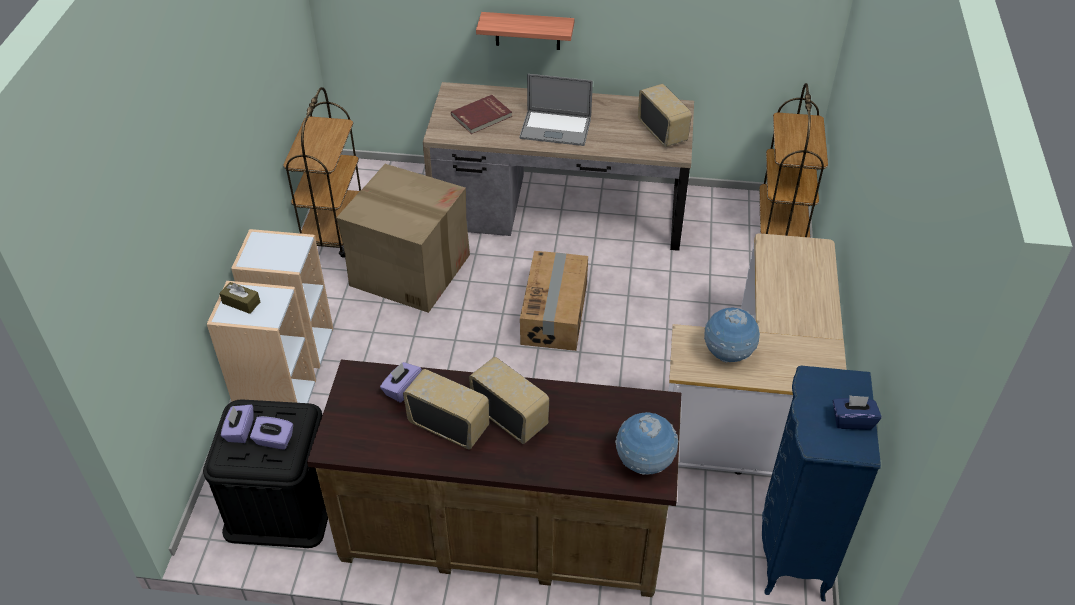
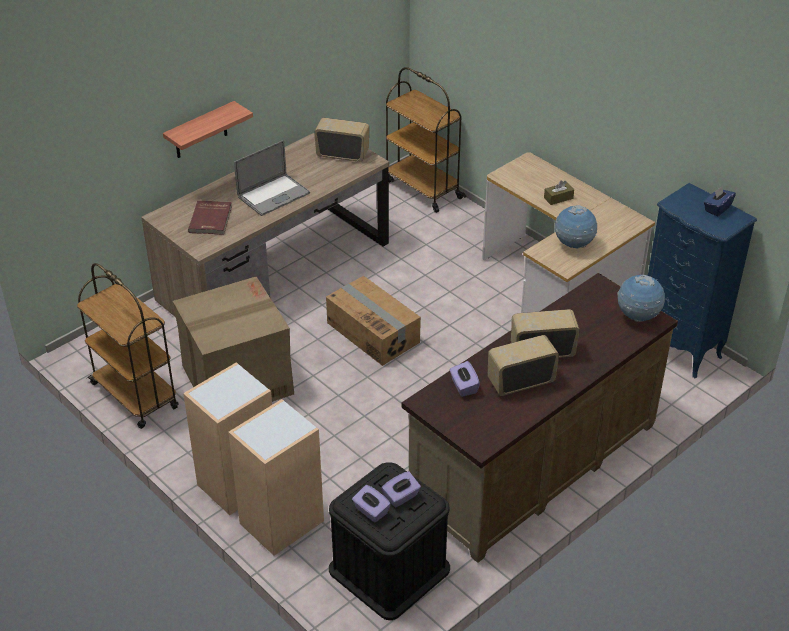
camera: 50 degrees left, 5 degrees down
brown tissue box [219,282,260,314] -> brown tissue box moved to [544,180,574,205]

